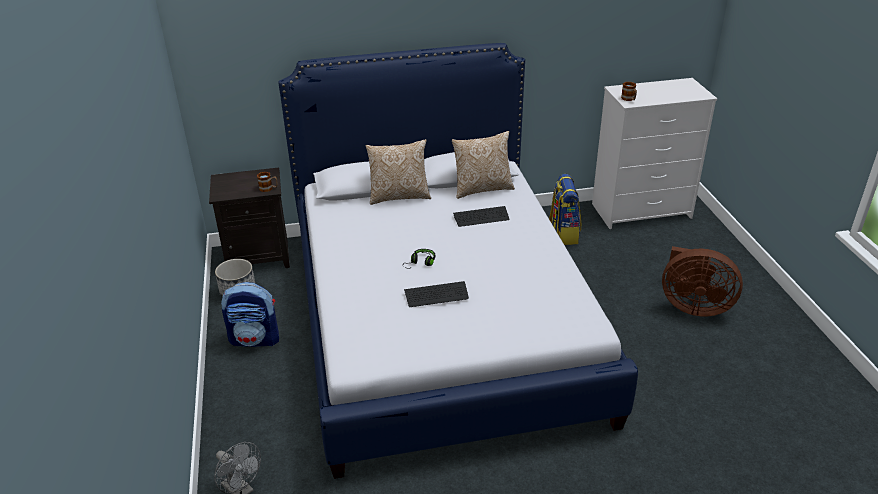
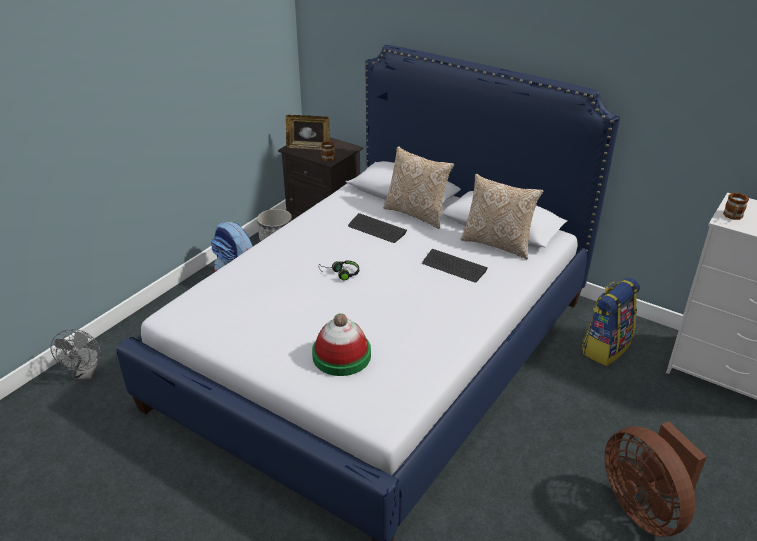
camera: 45 degrees right, 0 degrees up
keyboard [404,281,469,307] -> keyboard moved to [348,213,407,243]
none -> picture frame [285,115,330,150]
none -> hat [312,313,371,376]

